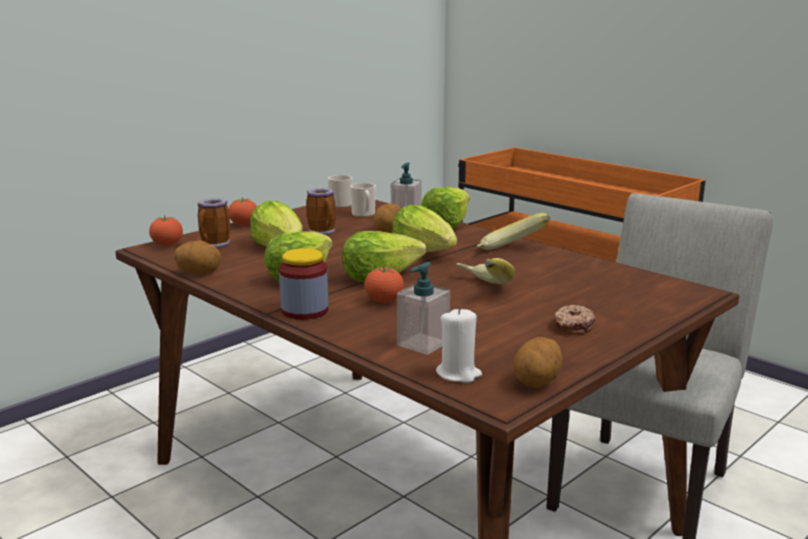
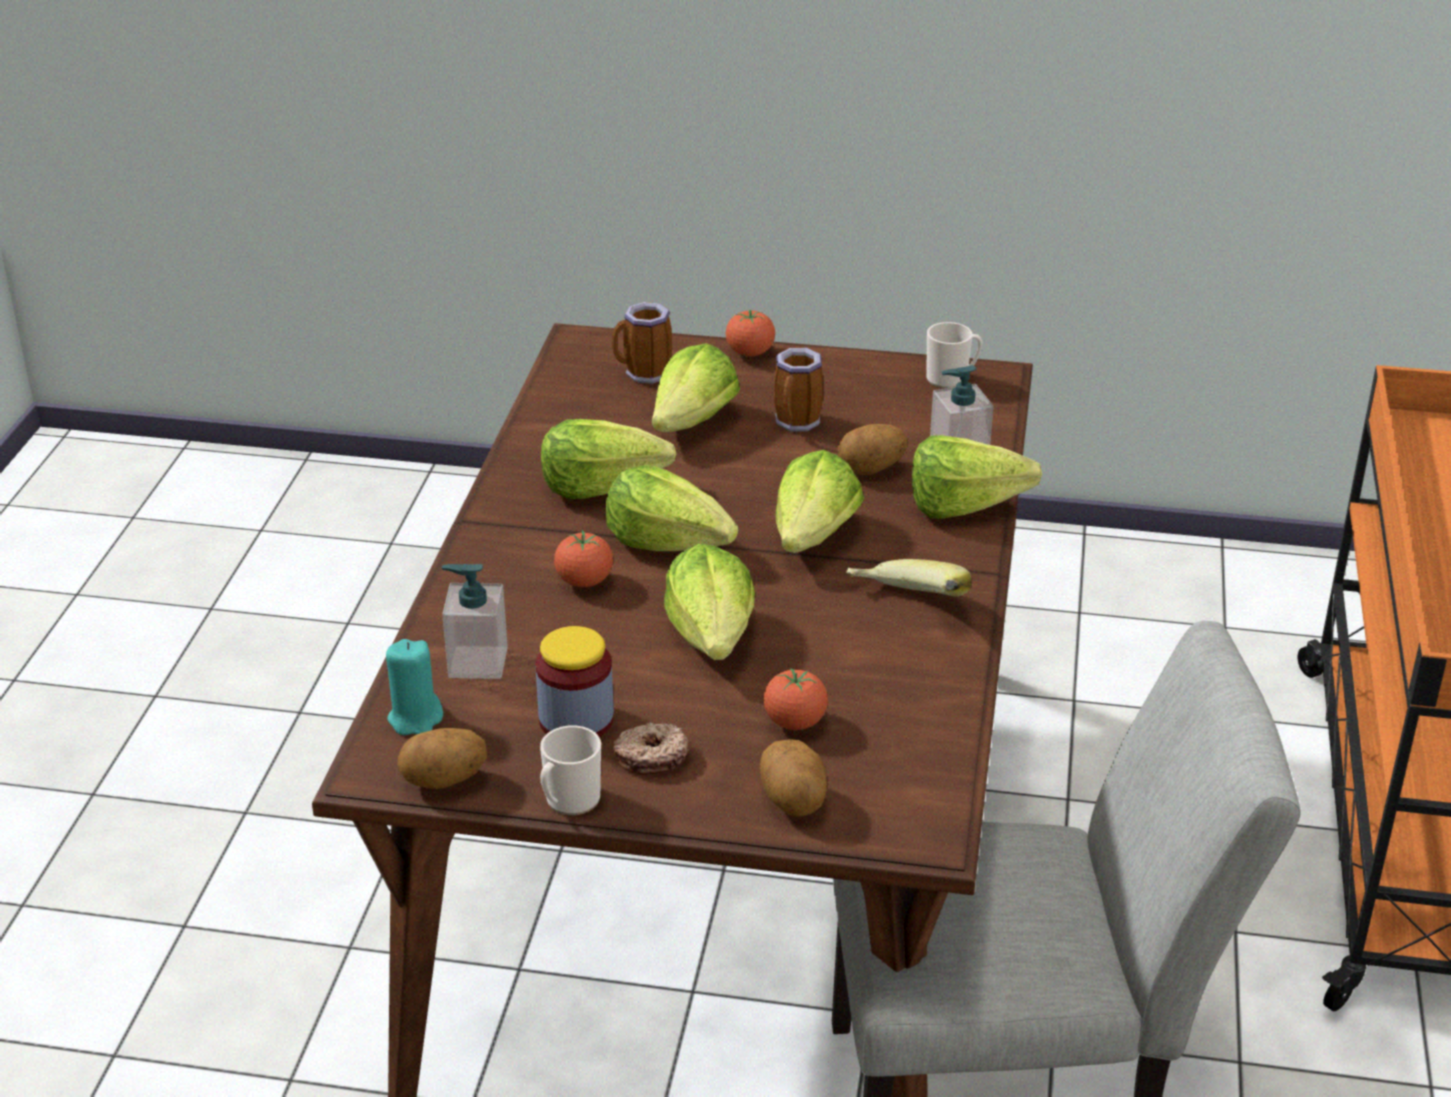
camera: 55 degrees right, 15 degrees up
tomato [149,215,183,246] -> tomato moved to [763,668,828,730]
potato [174,241,221,275] -> potato moved to [760,739,827,817]
jar [279,248,328,320] -> jar moved to [535,626,614,737]
mug [350,183,376,217] -> mug moved to [540,726,601,815]
white candle [436,308,482,383] -> turquoise candle [386,639,443,735]
banana [456,258,515,284] -> lettuce [664,544,755,660]

